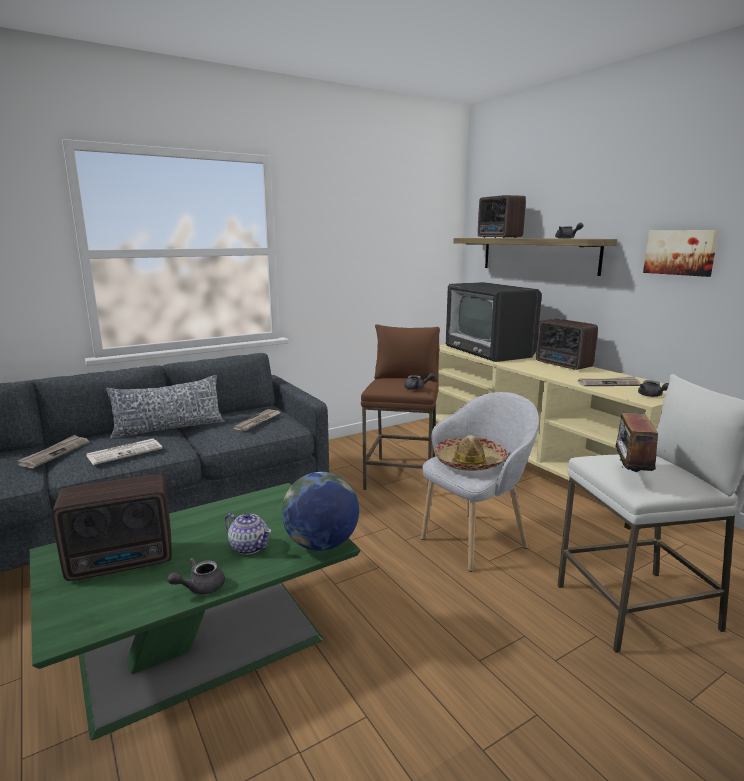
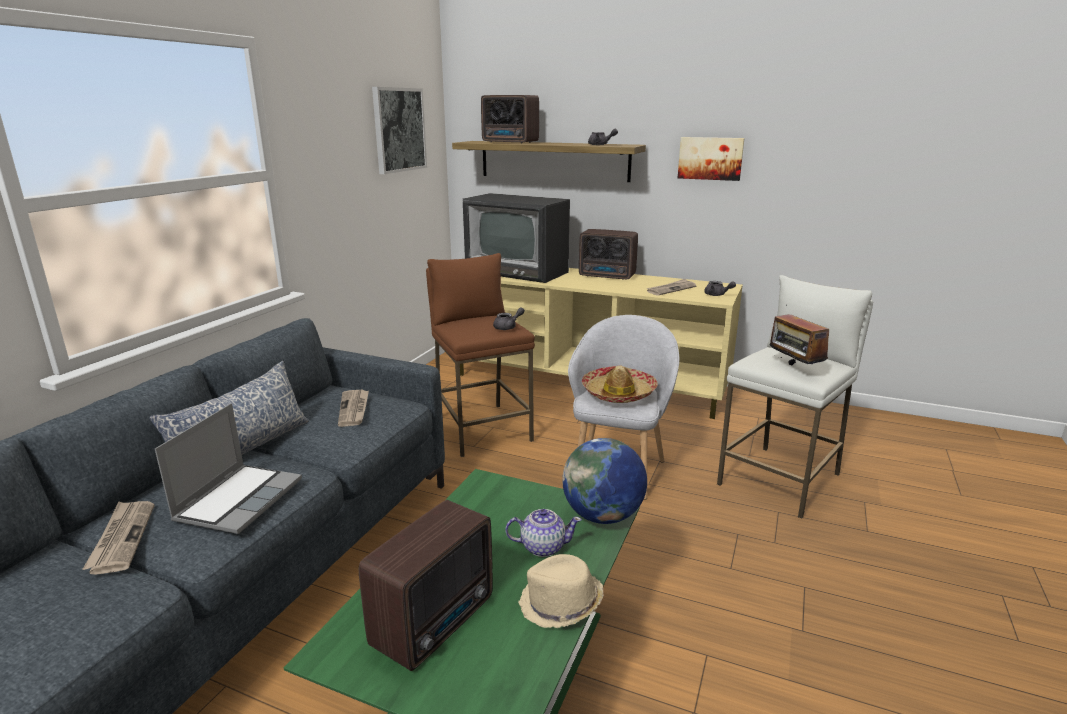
camera: 35 degrees left, 5 degrees up
newspaper [86,439,162,465] -> laptop [155,403,302,534]
grey teapot [167,558,225,595] -> beige hat [518,554,604,628]
none -> picture [372,87,427,174]

